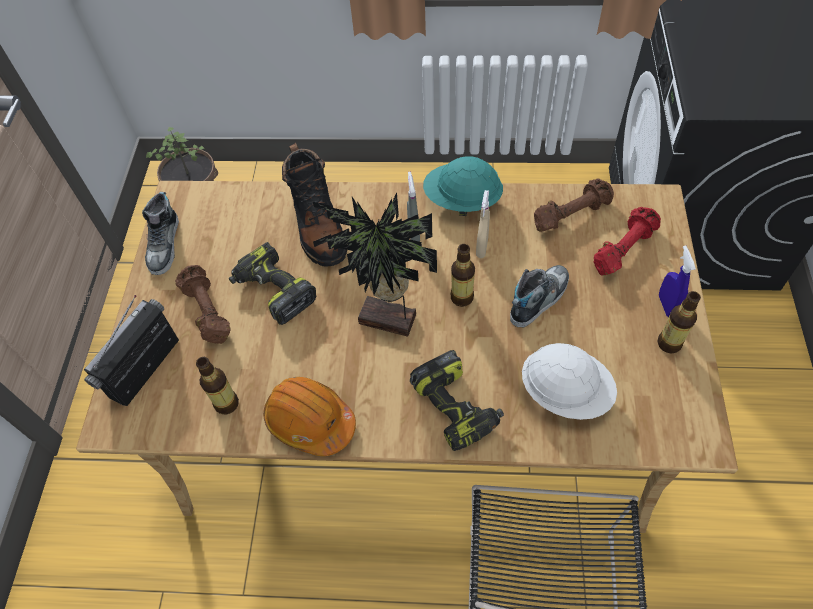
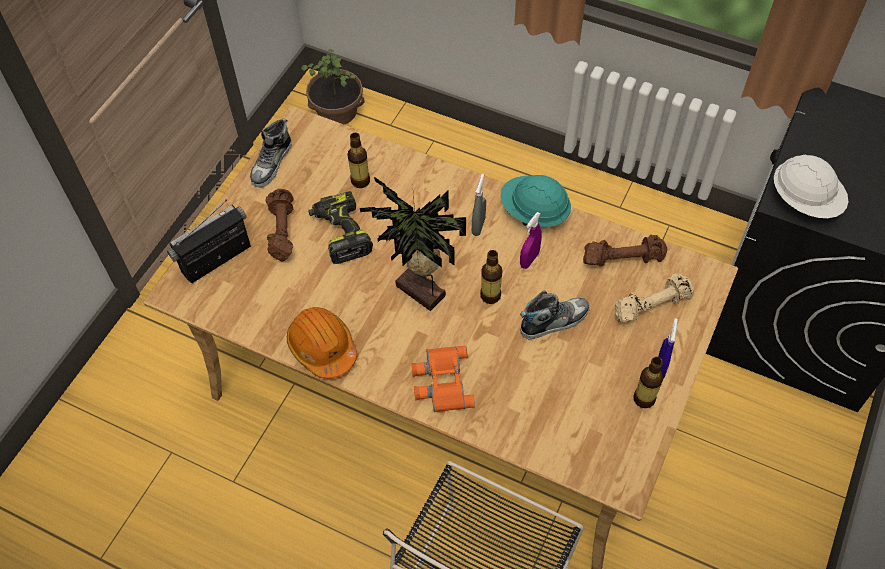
camera: 20 degrees right, 0 degrees up
bottle [196,357,239,414] -> bottle moved to [347,133,370,188]
black boot [282,143,347,266] -> none
power drill [410,350,504,451] -> orange binoculars [411,346,475,412]
beige spray bottle [476,190,490,258] -> purple spray bottle [520,212,542,269]
white hard hat [522,343,617,420] -> white hard hat moved to [774,155,848,218]
red dumbbell [593,207,661,276] -> beige dumbbell [615,274,694,322]

